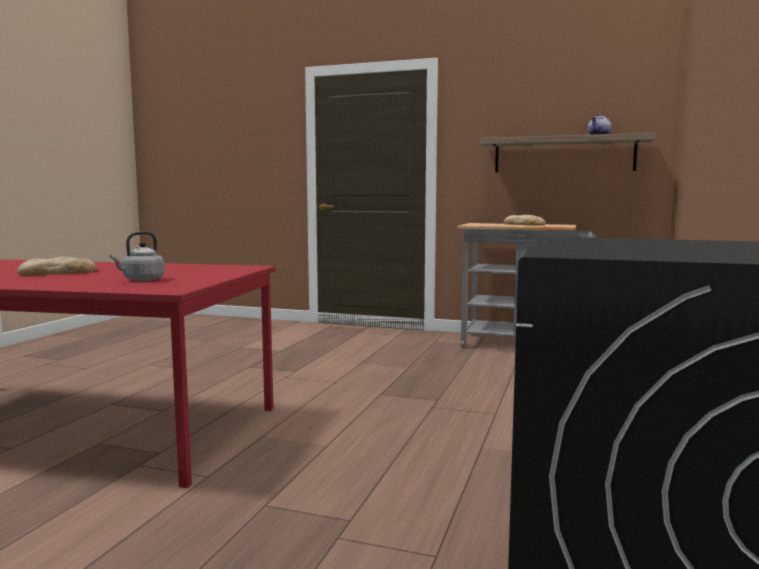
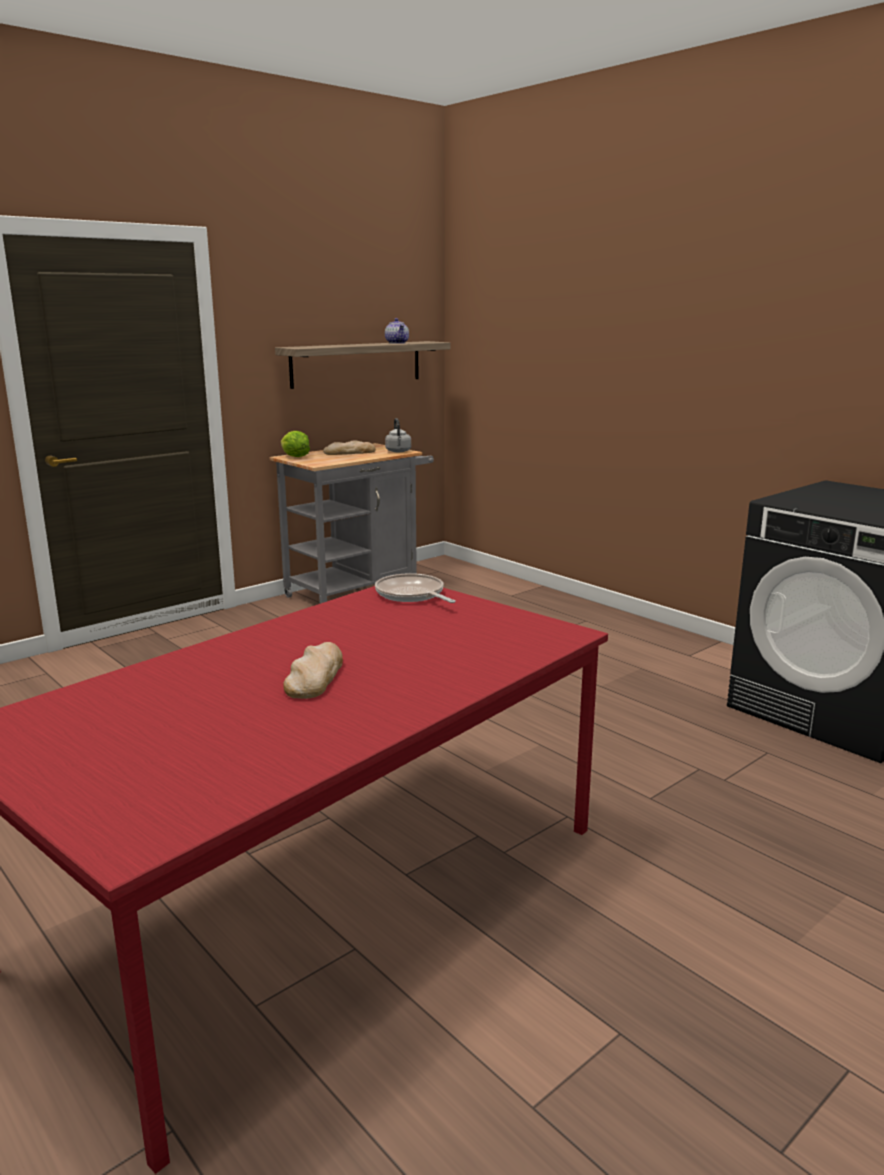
camera: 60 degrees left, 10 degrees up
grey kettle [110,231,165,281] -> grey kettle moved to [385,418,411,452]
none -> lettuce [281,431,310,457]
none -> frying pan [375,573,456,603]

